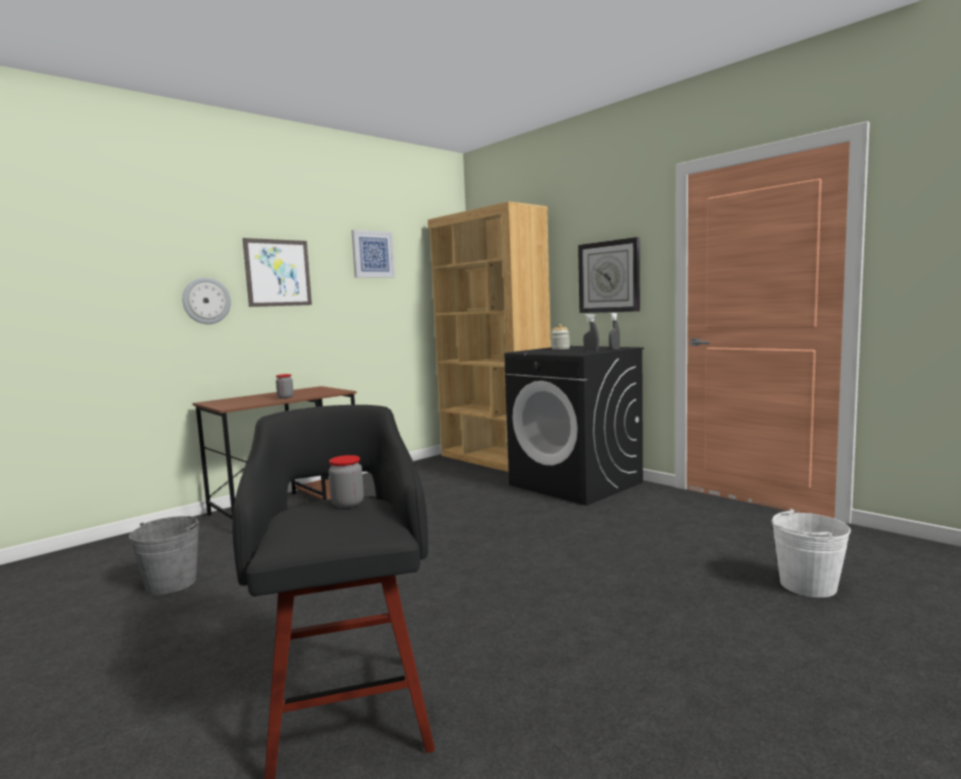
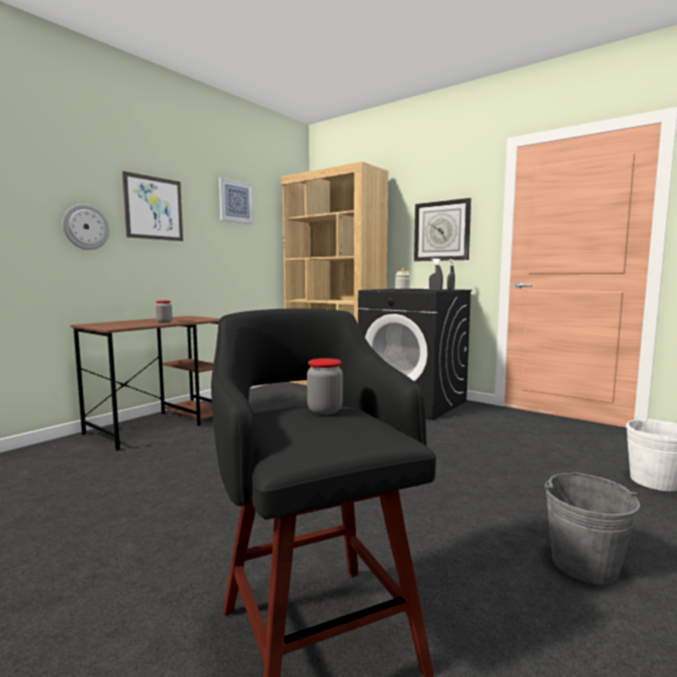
camera: 10 degrees left, 0 degrees up
grey bucket [129,516,199,595] -> grey bucket moved to [545,473,640,584]

